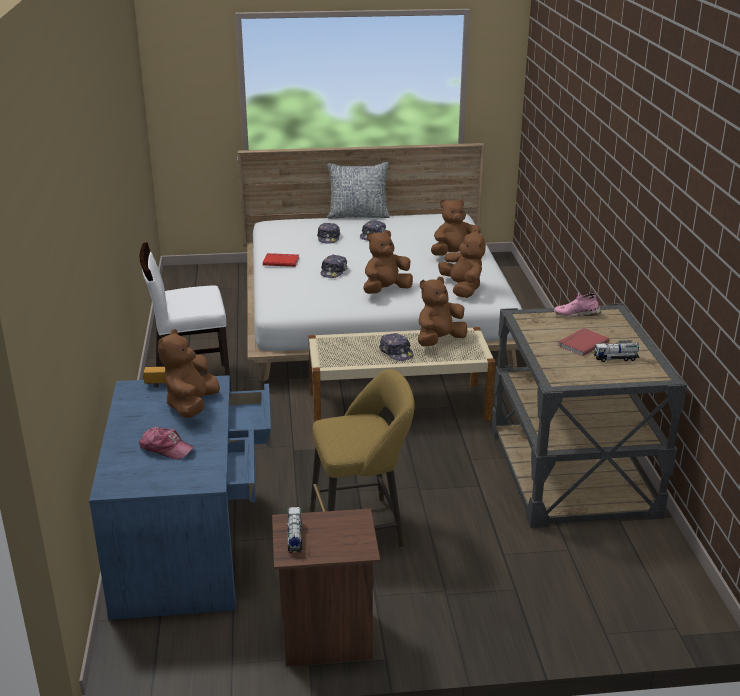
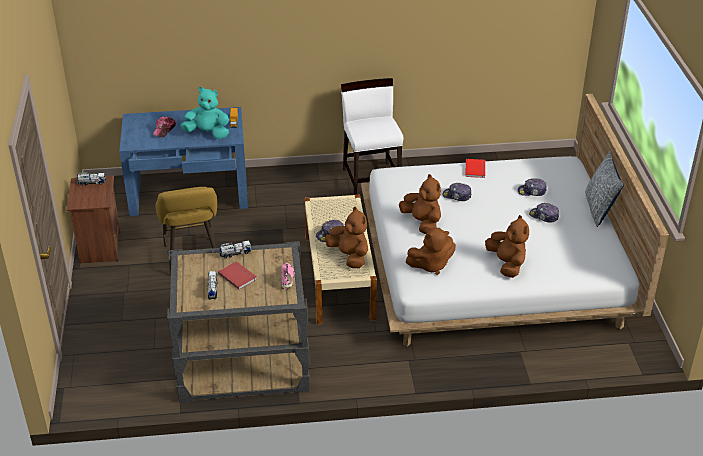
camera: 90 degrees right, 10 degrees up
brown plush toy [158,329,220,418] -> turquoise plush toy [180,87,229,139]
none -> toy truck [219,240,251,259]

